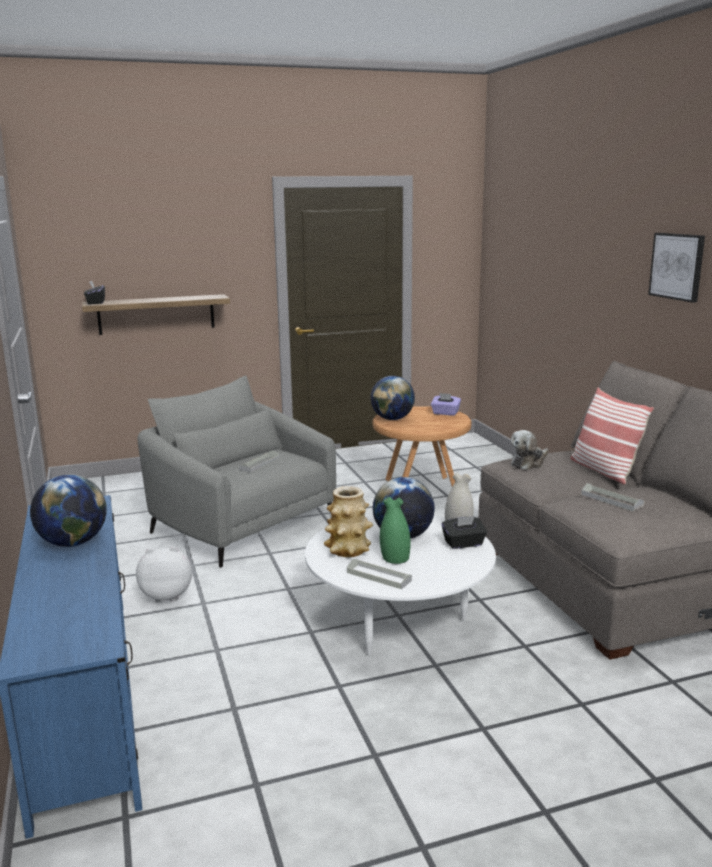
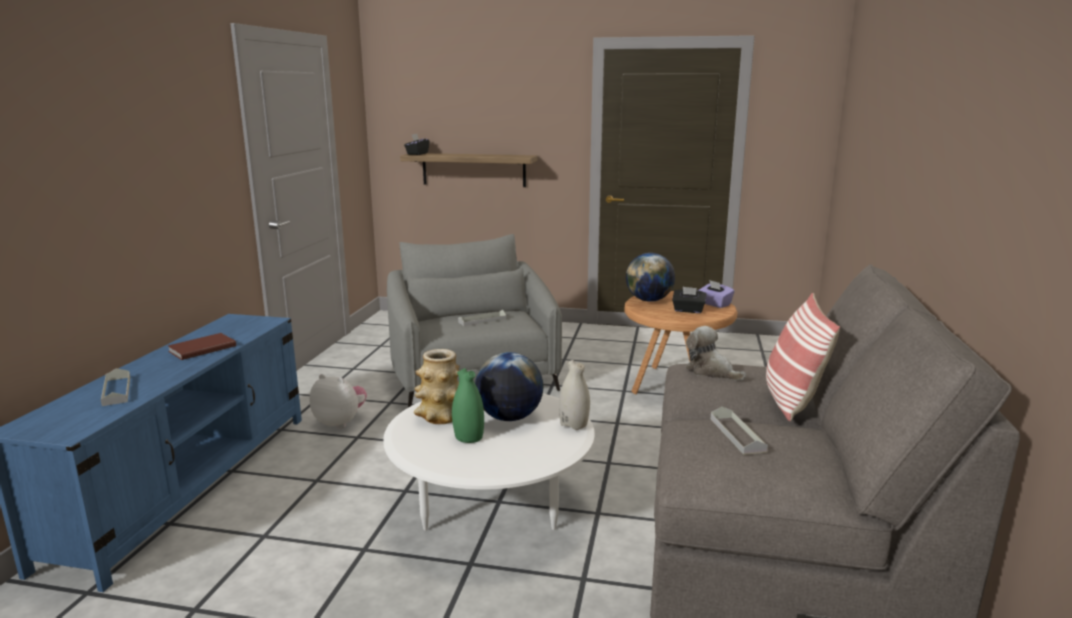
camera: 30 degrees right, 0 degrees up
globe [30,475,106,547] -> brown book [168,333,236,360]
grey tray [347,559,412,589] -> grey tray moved to [100,368,130,406]
black tissue box [442,516,487,549] -> black tissue box moved to [672,287,707,313]
plush toy [510,430,549,470] -> plush toy turned 60 degrees clockwise [685,326,746,381]
picture [648,233,705,303] -> none

